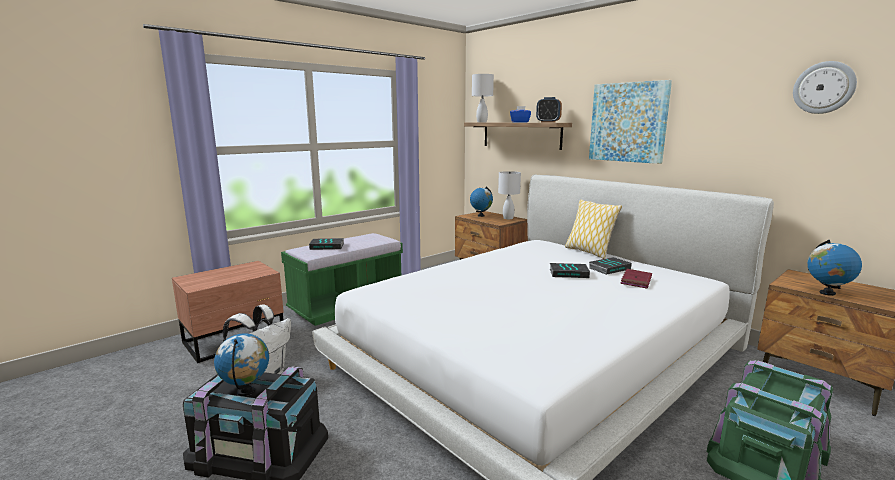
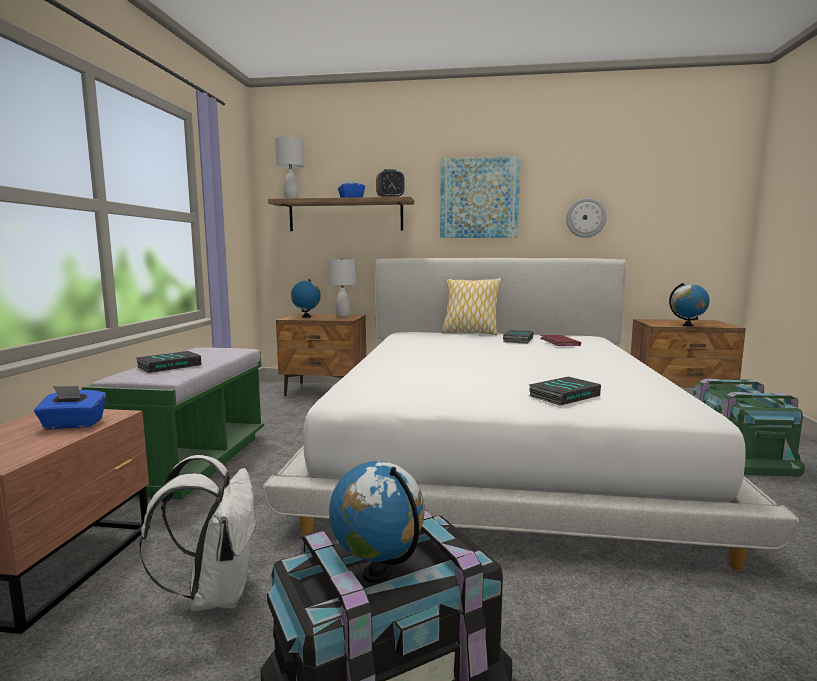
camera: 40 degrees left, 5 degrees down
book [550,263,590,278] -> book moved to [528,377,601,406]
wall clock [793,61,857,114] -> wall clock moved to [566,198,607,238]
none -> blue tissue box [34,386,106,429]

